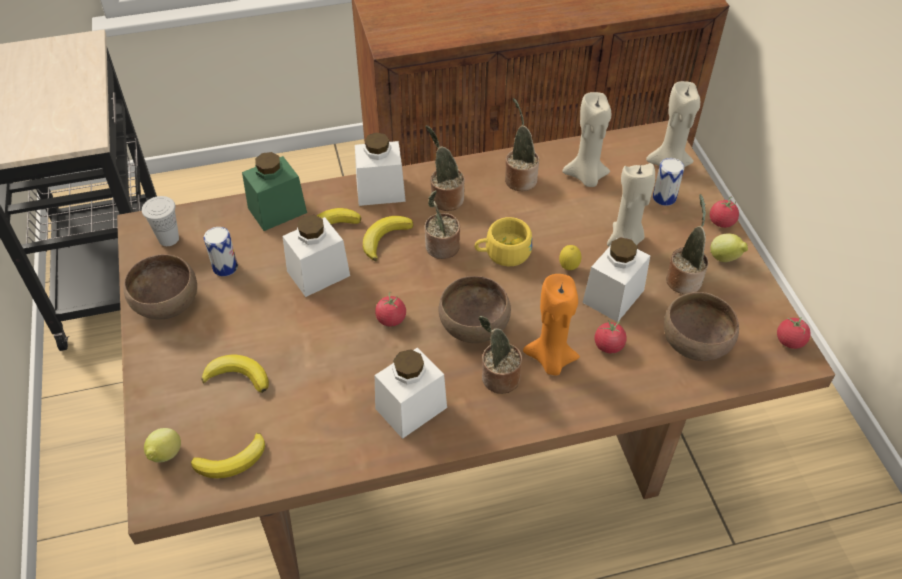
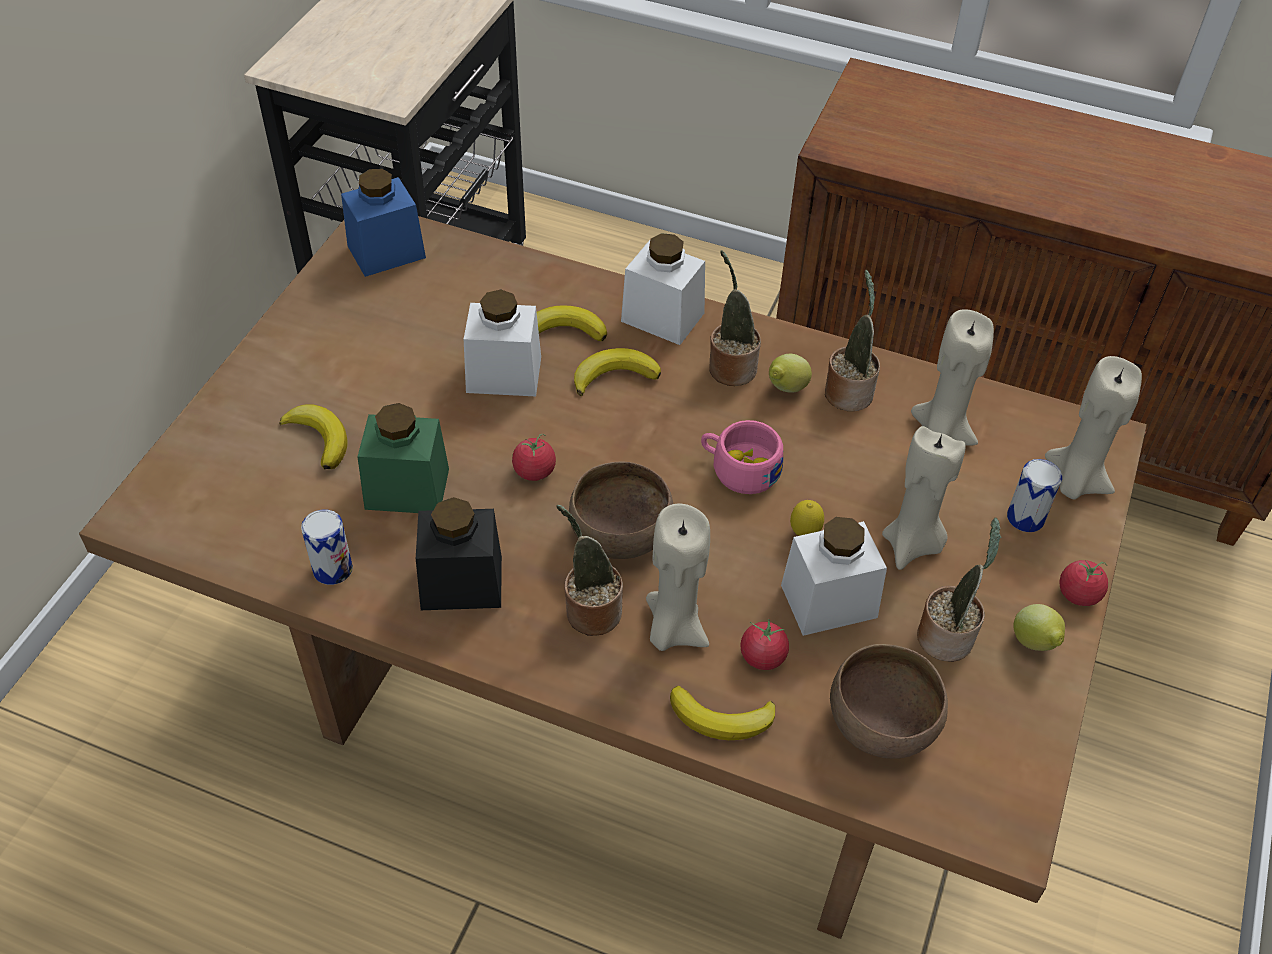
camera: 35 degrees right, 0 degrees up
brown bowl [124,254,197,319] -> none
white cup [142,196,179,246] -> blue jar [341,169,426,277]
lemon [144,428,181,463] -> lemon moved to [769,354,812,393]
banana [191,433,265,478] -> banana moved to [670,686,775,740]
can [204,227,238,276] -> can moved to [301,510,353,585]
green jar [242,152,307,231] -> green jar moved to [358,403,449,513]
white jar [375,347,447,439] -> black jar [416,497,502,610]
potted plant [425,190,460,259] -> none
yellow cup [475,217,532,266] -> pink cup [701,420,783,494]
orange candle [523,274,580,375] -> beige candle [646,504,710,651]
tomato [777,317,810,349] -> none

